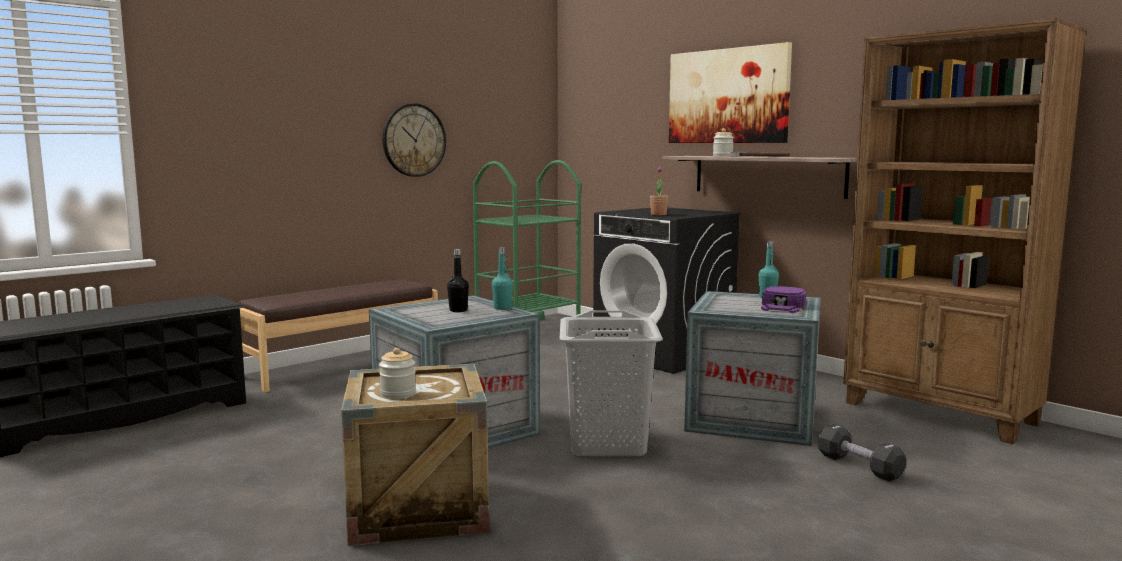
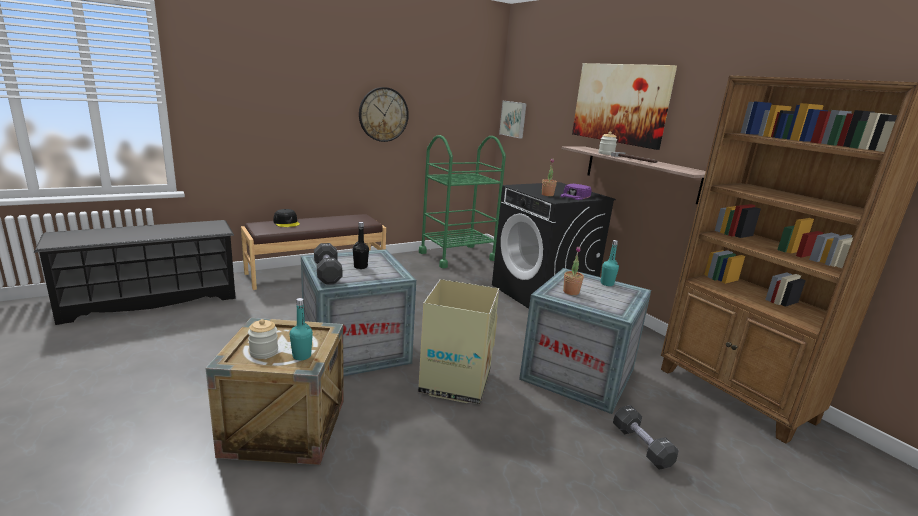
camera: 10 degrees right, 10 degrees up
turquoise bottle [492,247,513,310] -> turquoise bottle moved to [290,298,313,360]
grey laundry basket [559,310,663,456] -> cardboard box [418,279,499,404]
purple cap [761,286,806,313] -> purple cap moved to [560,184,592,200]
none -> black cap [273,209,300,227]
none -> black dumbbell [314,243,342,284]
none -> picture [499,101,527,138]
none -> potted plant [563,247,584,295]

